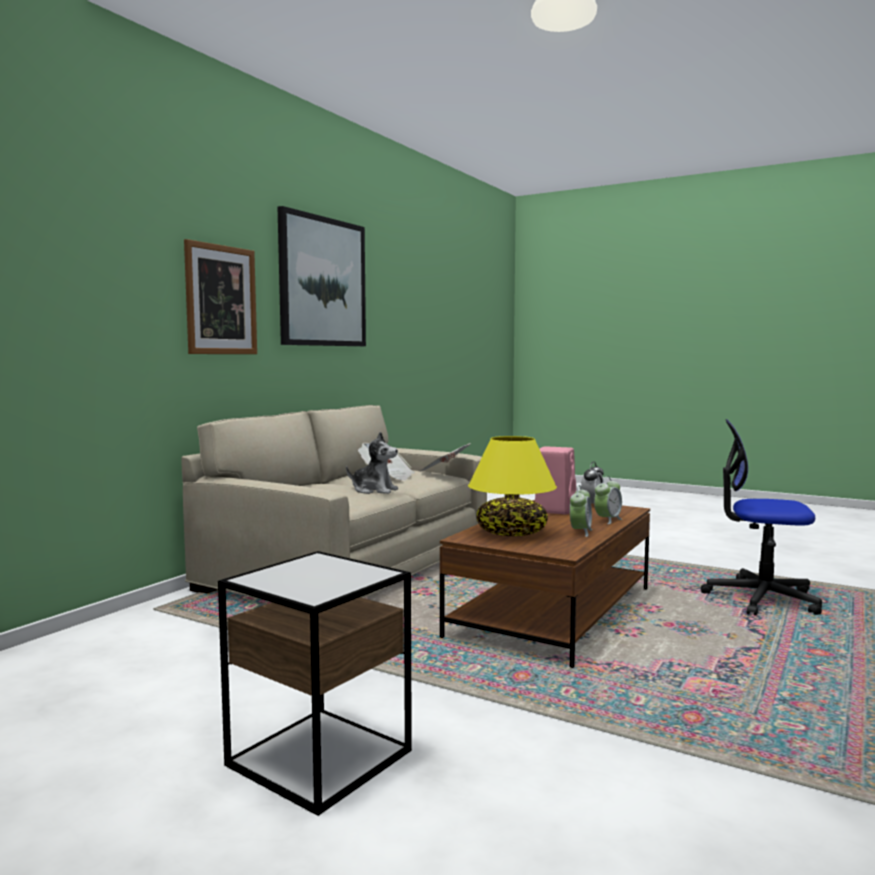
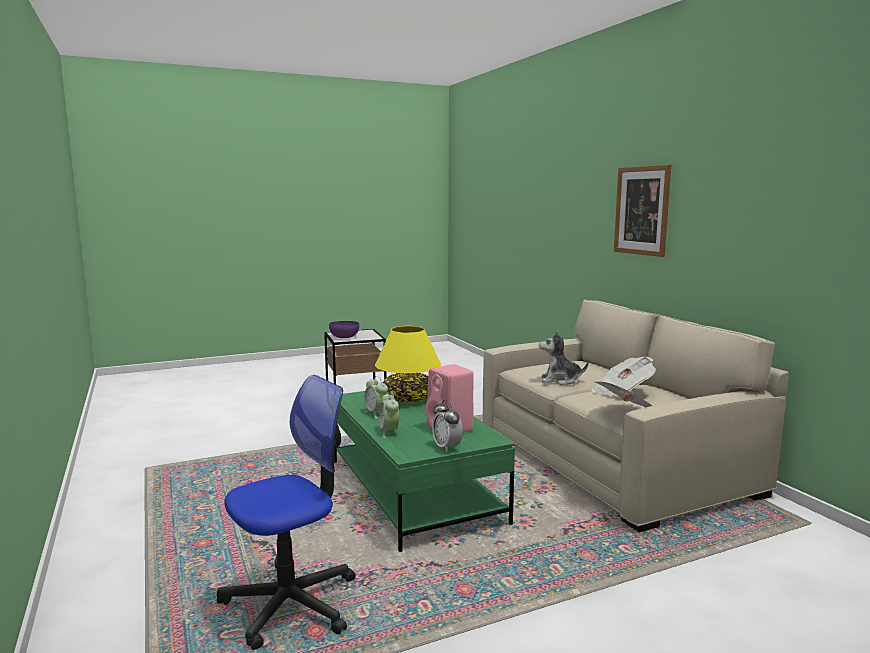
camera: 125 degrees right, 5 degrees up
picture [278,206,366,346] -> none
plush toy [346,432,398,494] -> plush toy turned 45 degrees clockwise [539,331,589,385]
brown coffee table [440,500,650,668] -> green coffee table [334,391,515,552]
none -> purple bowl [329,321,359,338]

